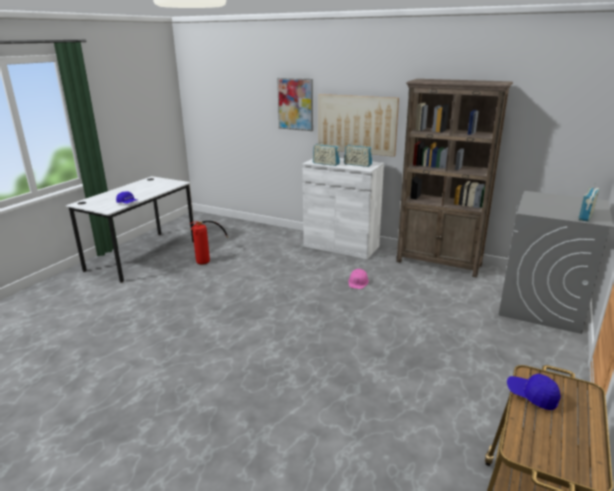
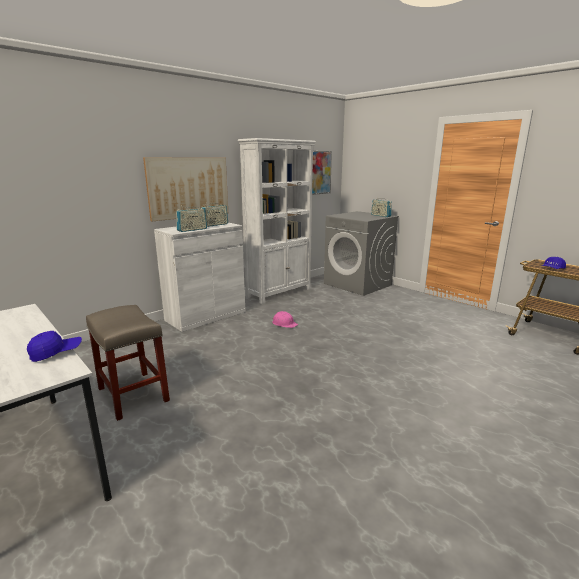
camera: 70 degrees left, 5 degrees down
fire extinguisher [190,221,228,264] -> beige stool [86,305,170,421]
picture [277,78,313,131] -> picture moved to [312,151,332,195]
brown bookcase [396,79,513,278] -> white bookcase [238,138,316,304]

